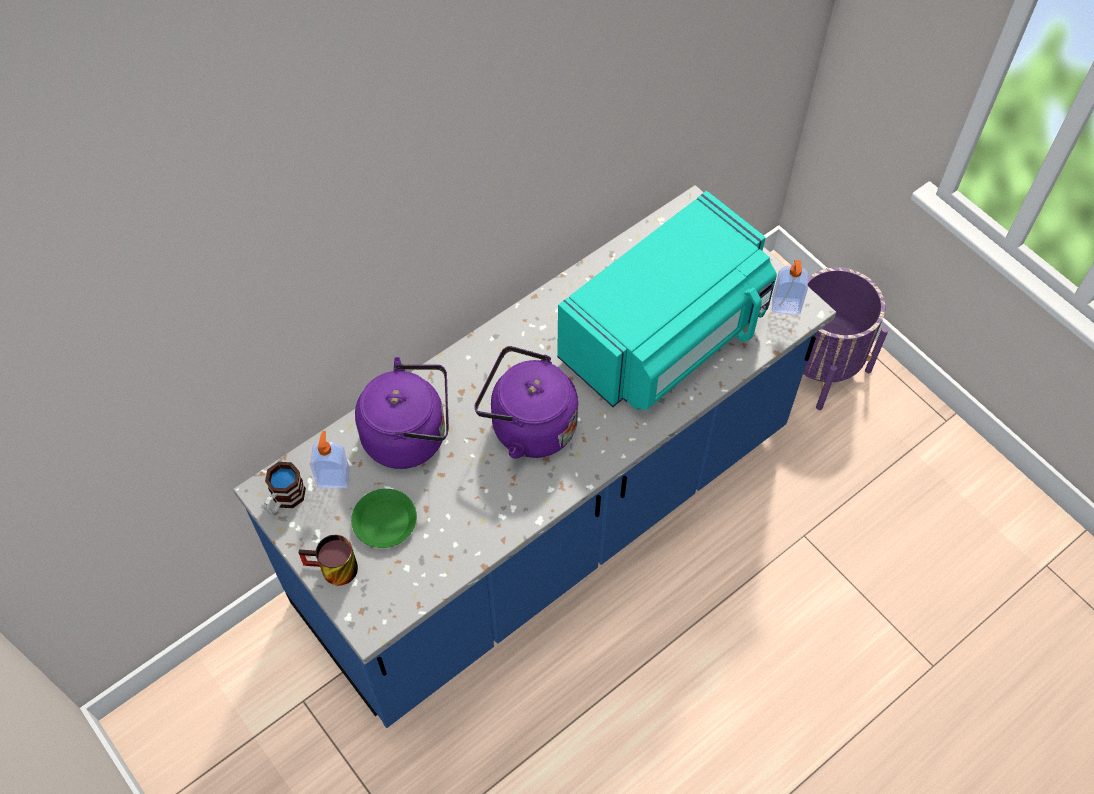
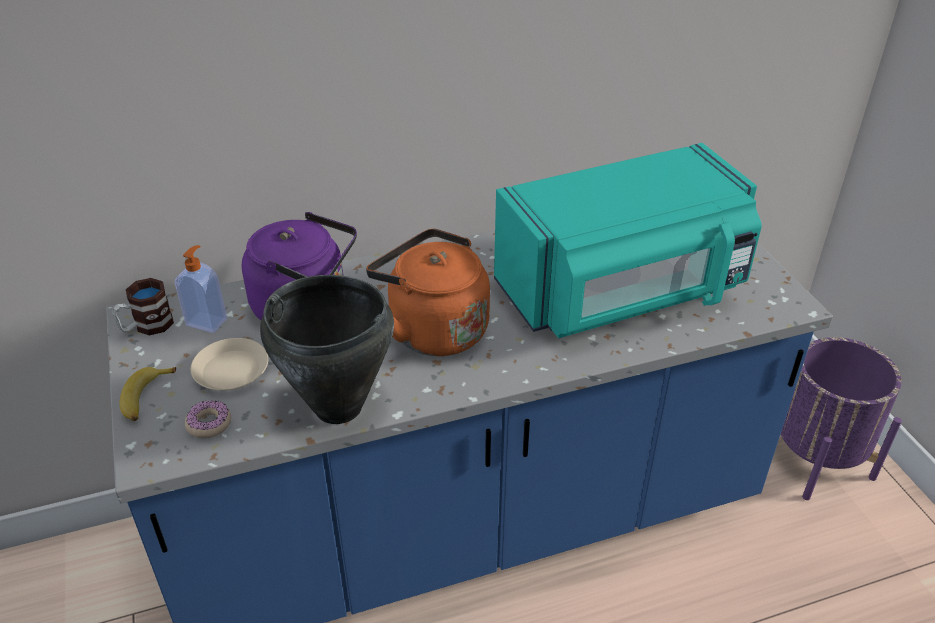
camera: 20 degrees right, 20 degrees down
mug [298,535,358,586] -> banana [119,367,176,421]
green plate [351,489,417,548] -> beige plate [191,338,269,391]
purple kettle [474,346,578,459] -> orange kettle [366,229,490,356]
soap dispenser [772,260,808,315] -> none
none -> donut [185,400,231,438]
none -> black cooking pot [260,275,394,424]

